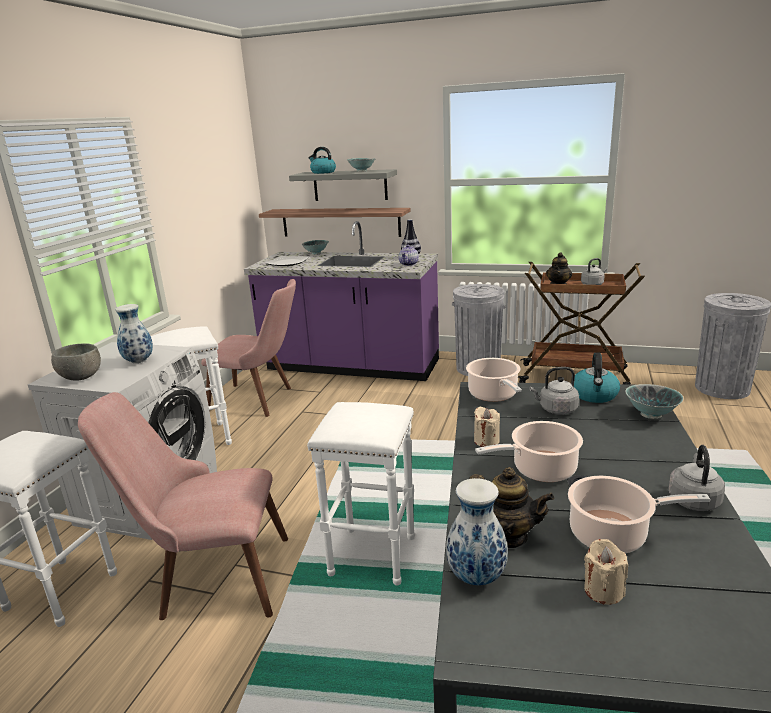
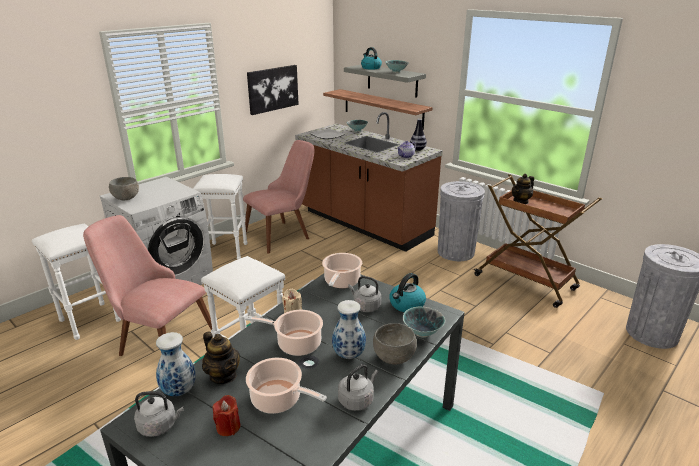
camera: 25 degrees right, 5 degrees up
vase [115,304,153,363] -> vase moved to [332,300,366,359]
pink chair [201,279,296,417] -> pink chair turned 75 degrees counterclockwise [243,140,315,253]
purple counter [244,221,439,381] -> brown counter [295,112,443,252]
grey kettle [581,258,607,285] -> grey kettle moved to [134,391,184,437]
beige candle [584,539,628,605] -> red candle [212,395,240,436]
none -> picture [247,65,299,115]
none -> grey bowl [373,323,417,365]

